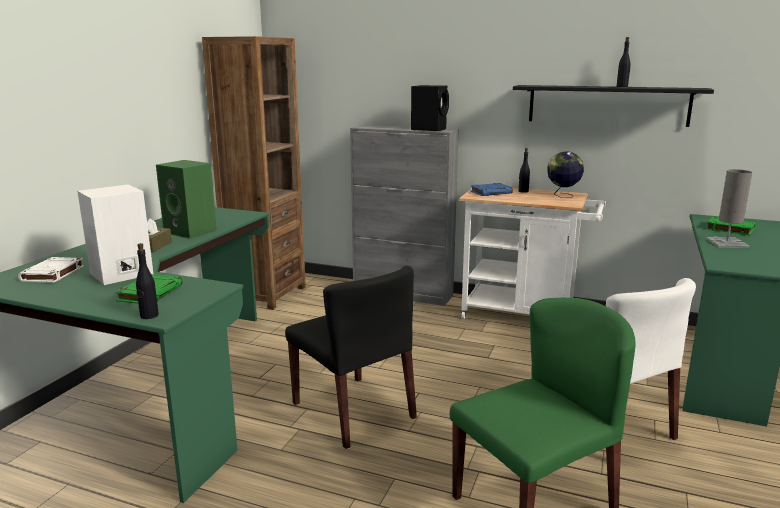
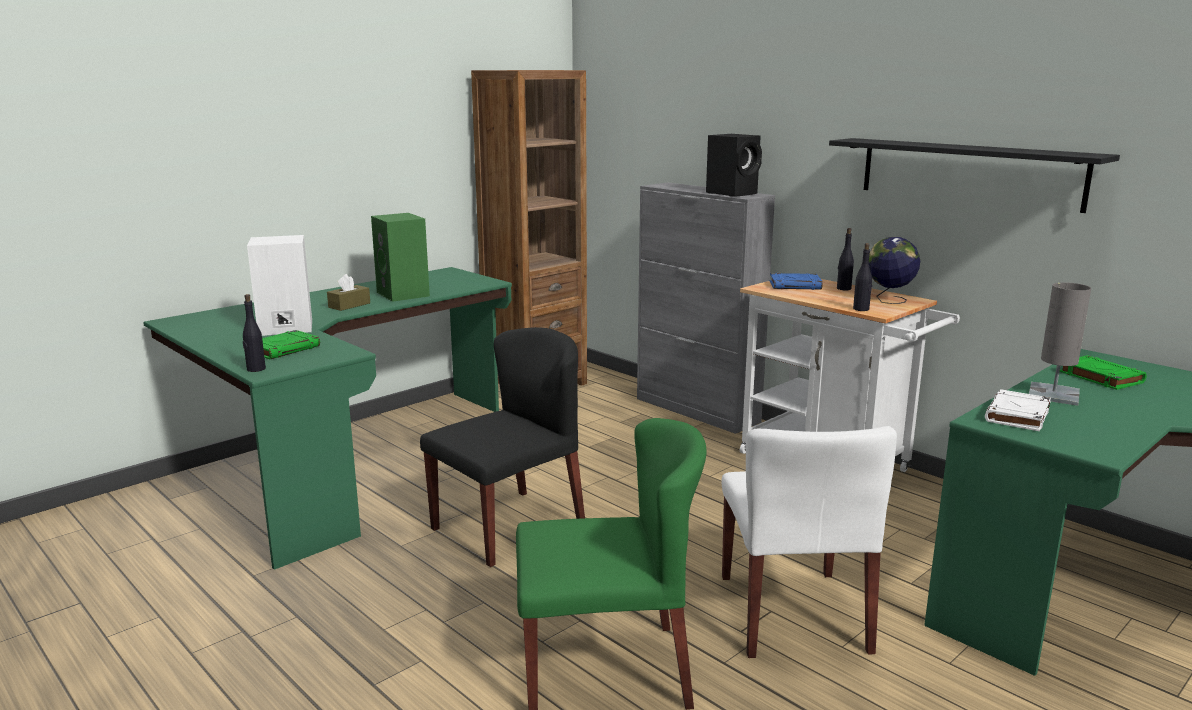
camera: 25 degrees right, 0 degrees up
white book [18,257,84,283] -> white book moved to [985,389,1051,432]
black chair [285,265,417,449] -> black chair turned 120 degrees counterclockwise [420,327,585,567]
black bottle [617,37,631,87] -> black bottle moved to [853,243,872,311]

